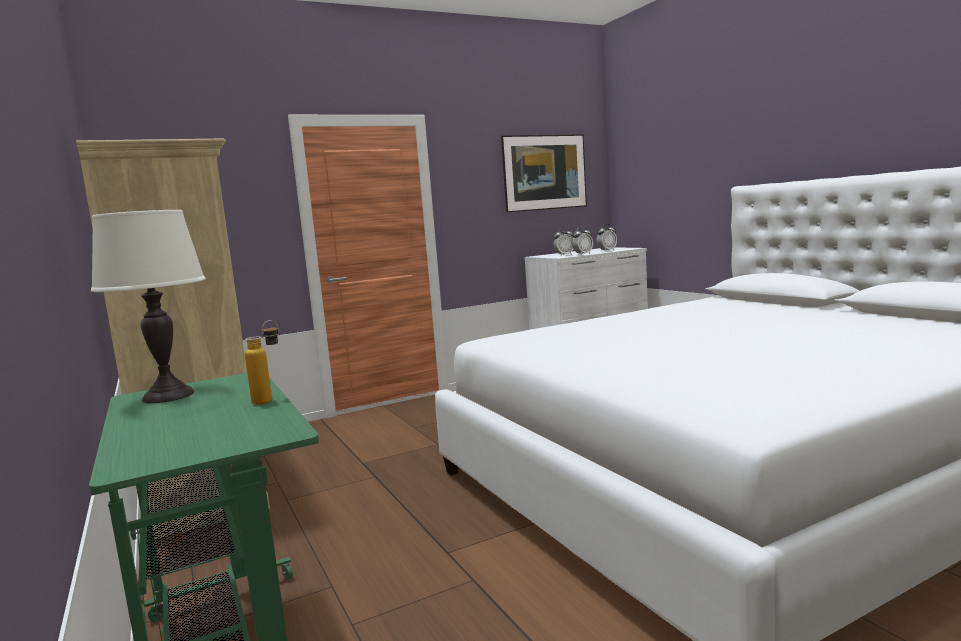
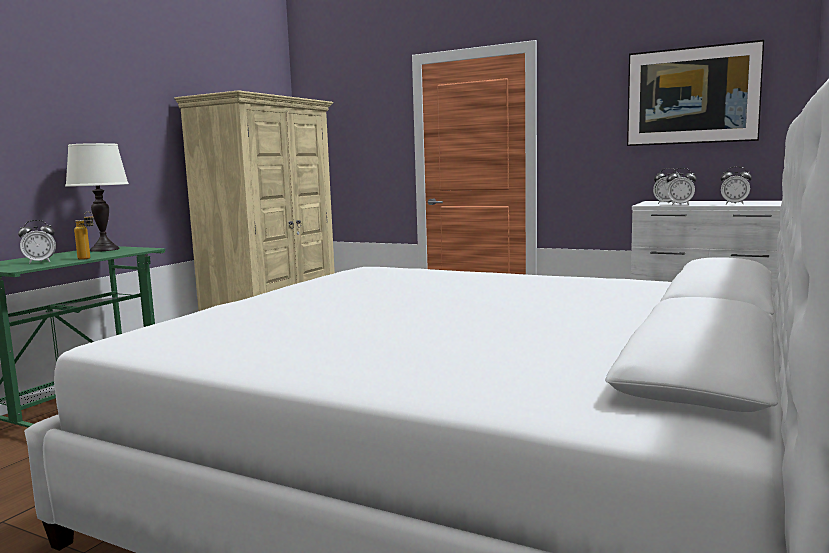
camera: 55 degrees right, 0 degrees up
none -> alarm clock [18,220,56,264]

